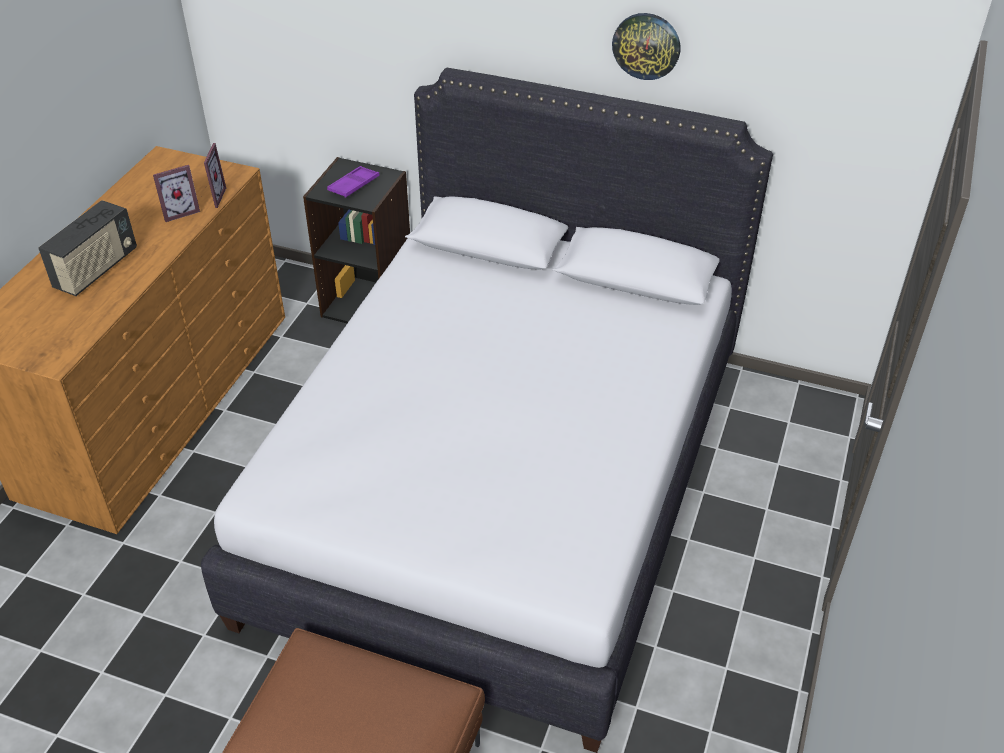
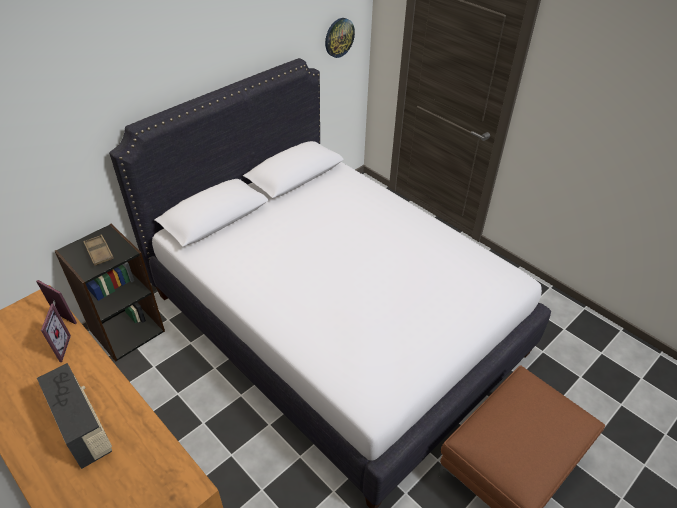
camera: 65 degrees left, 0 degrees up
purple tray [327,166,380,198] -> brown tray [83,234,114,266]
wall clock [612,13,680,80] -> wall clock moved to [325,18,355,58]

